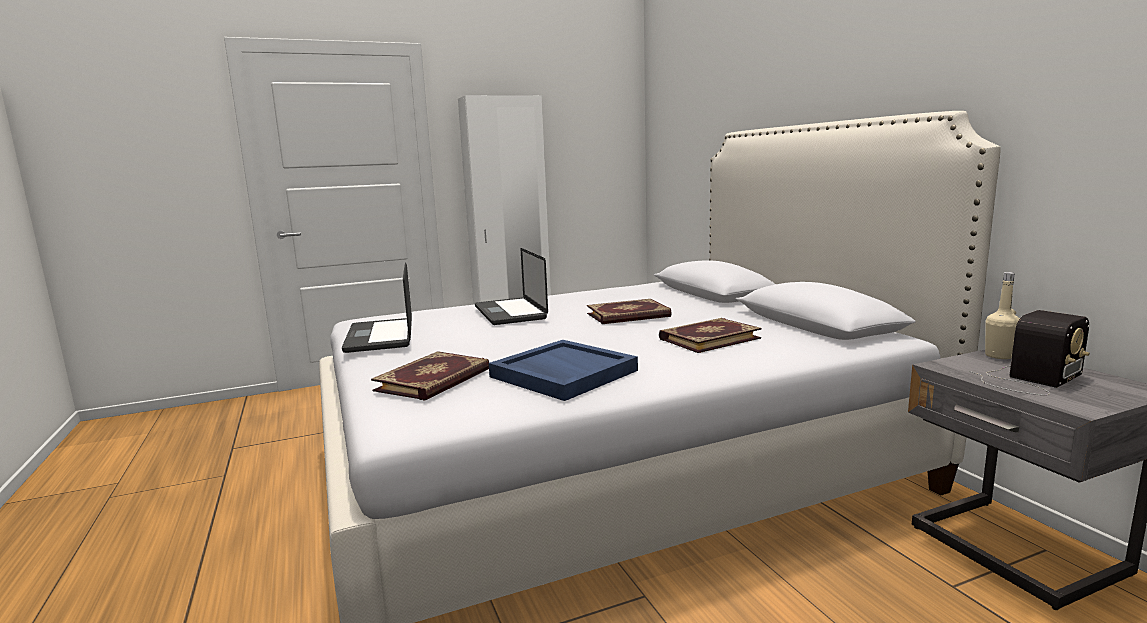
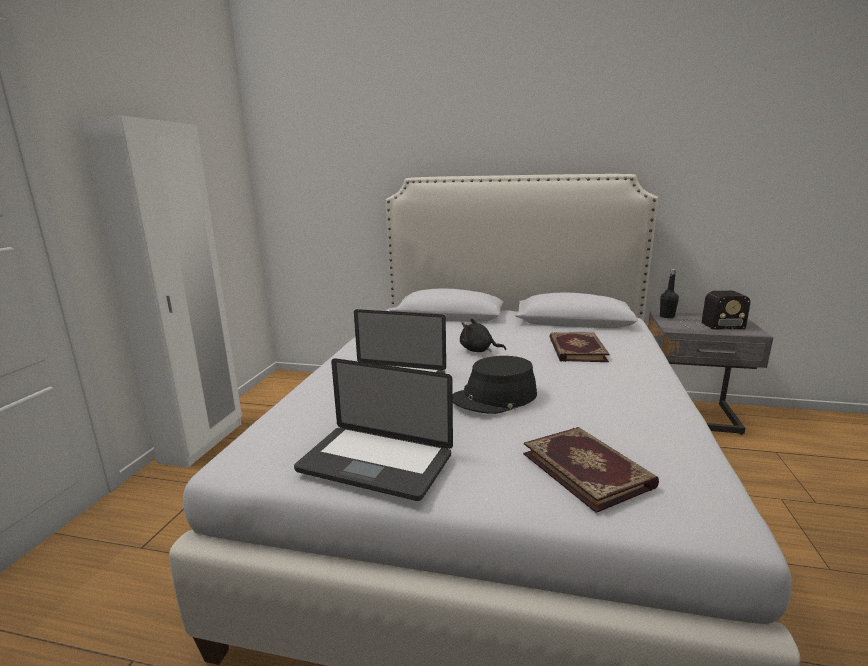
camera: 55 degrees left, 5 degrees up
blue tray [489,340,638,401] -> none
book [587,299,672,324] -> black plush toy [460,318,506,352]
radio [969,310,1090,395] -> radio turned 90 degrees clockwise [680,290,751,330]
beige bottle [985,272,1020,359] -> black bottle [660,269,679,318]
none -> black hat [453,356,537,414]

